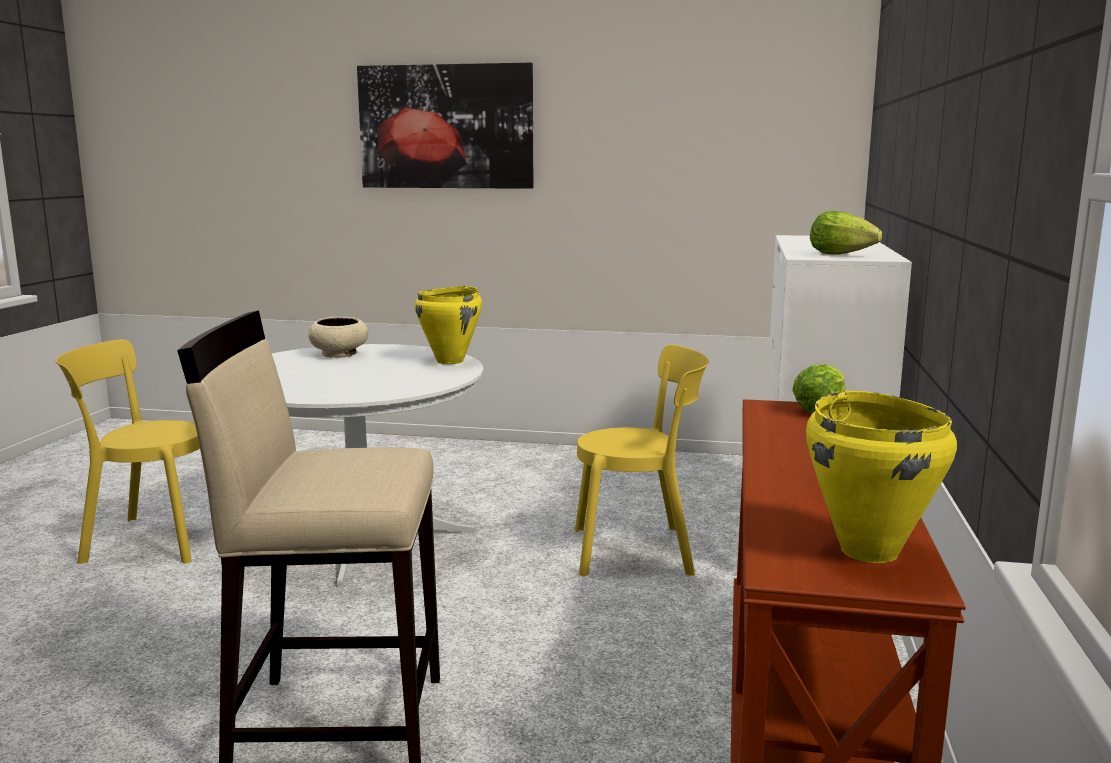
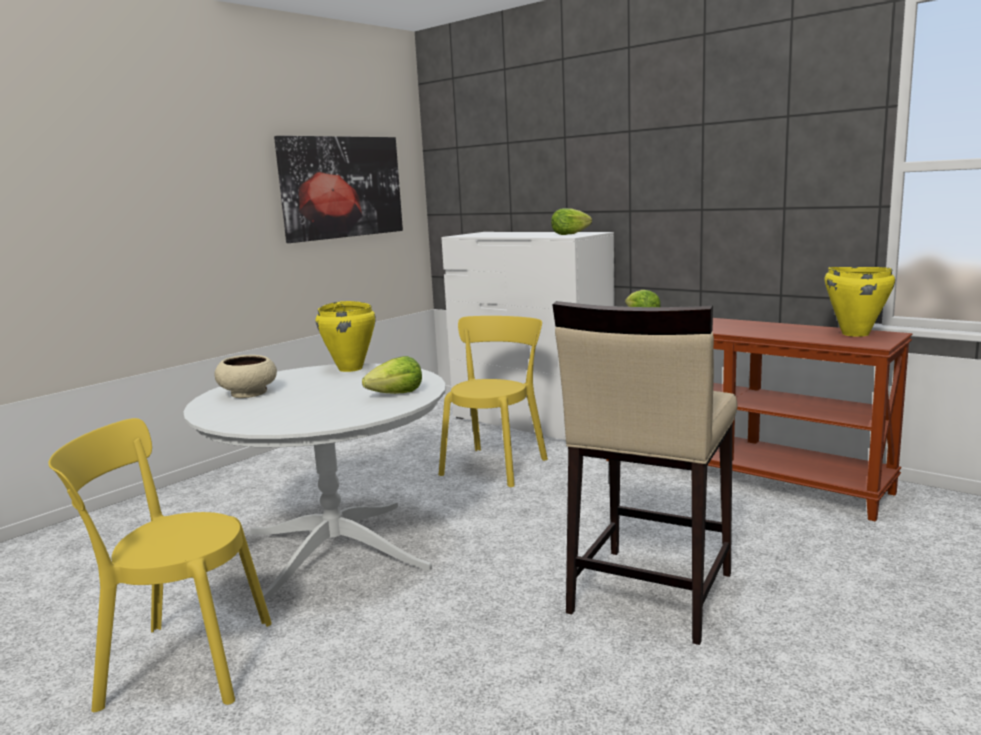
camera: 60 degrees left, 0 degrees up
yellow chair [55,339,200,564] -> yellow chair turned 60 degrees clockwise [48,418,272,712]
picture [357,63,533,189] -> picture moved to [274,136,403,243]
none -> lettuce [362,356,422,394]

